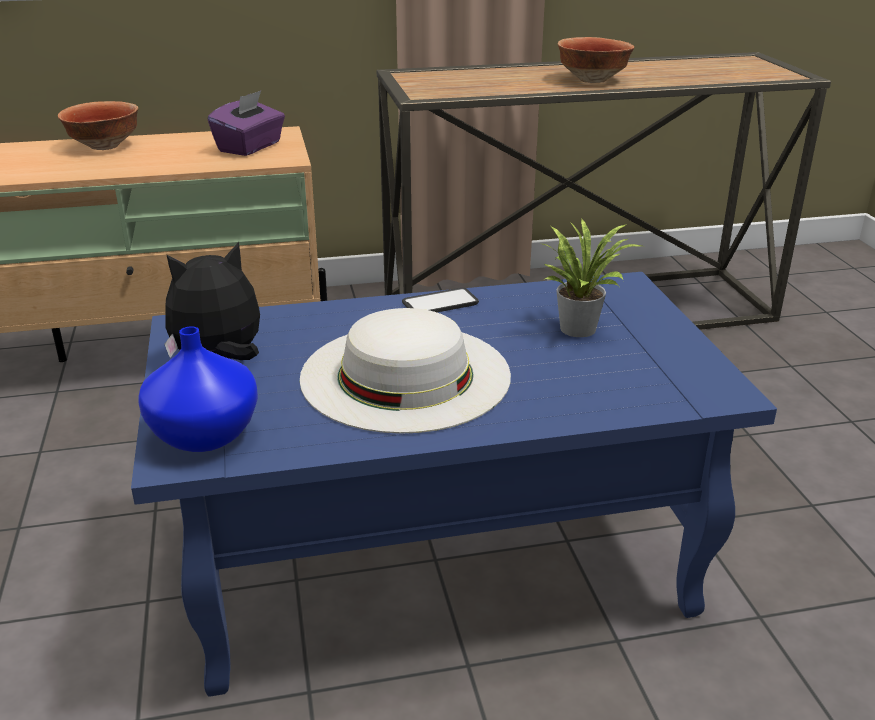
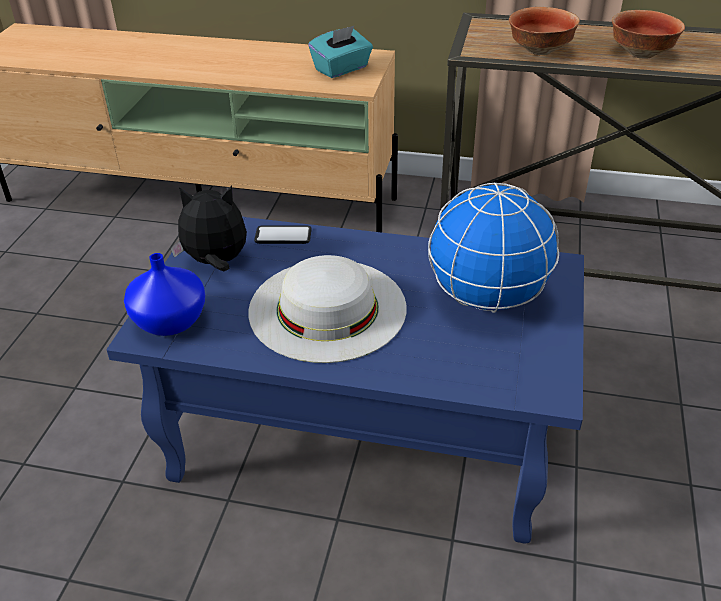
camera: 25 degrees right, 10 degrees up
bowl [58,101,138,150] -> bowl moved to [509,7,580,55]
purple tissue box [208,91,285,156] -> turquoise tissue box [308,25,373,78]
phone [402,288,479,312] -> phone moved to [254,226,312,244]
potted plant [543,219,642,337] -> globe [428,182,559,313]

